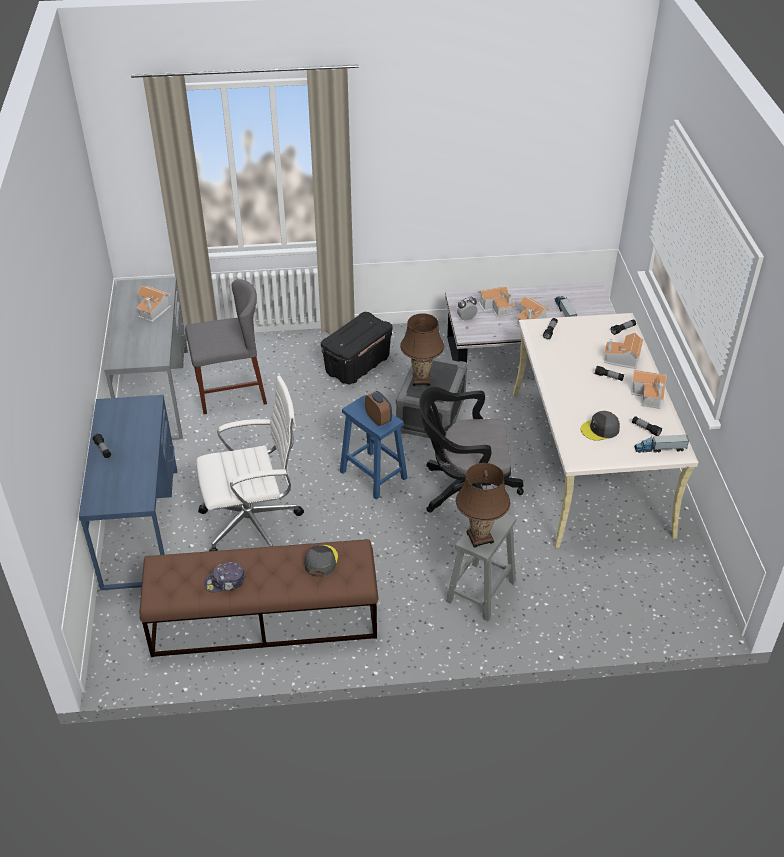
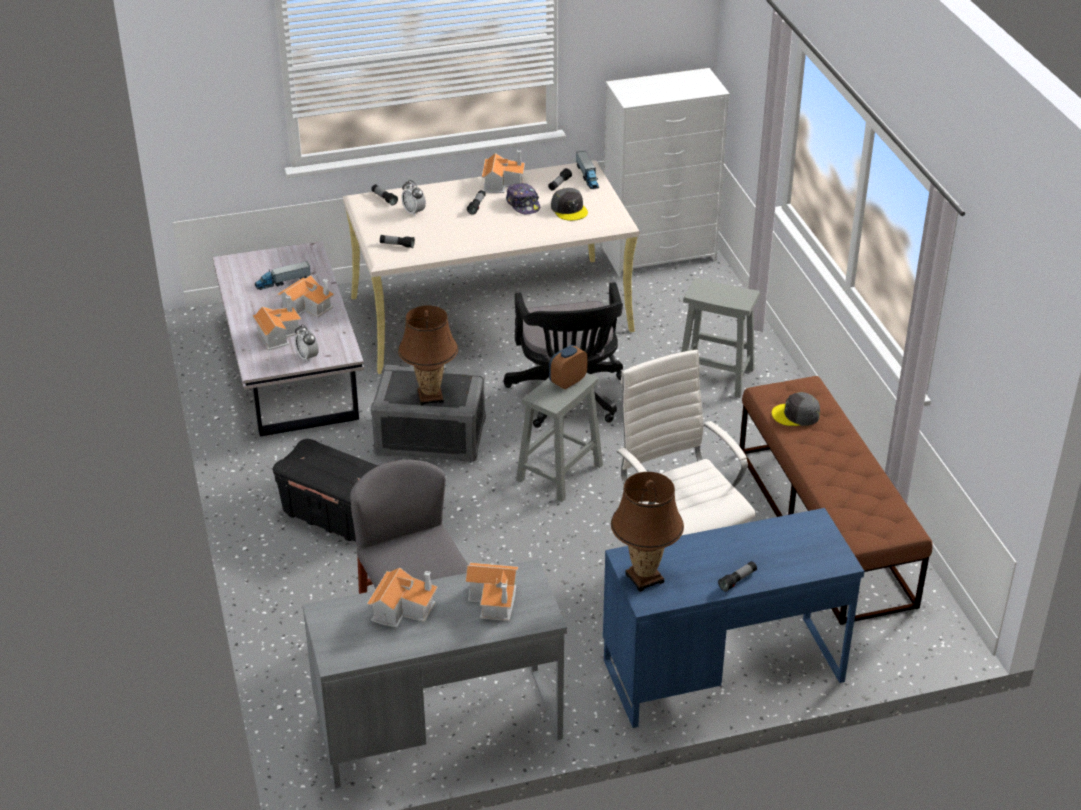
camera: 100 degrees left, 5 degrees down
cap [204,562,246,593] -> cap moved to [506,183,540,214]
blue stool [340,395,408,500] -> grey stool [516,373,603,502]
brown table lamp [456,463,510,548] -> brown table lamp moved to [611,472,684,592]
toy house [604,333,643,369] -> toy house moved to [466,563,518,621]
none -> alarm clock [401,180,426,217]
none -> white dresser [602,68,730,277]

